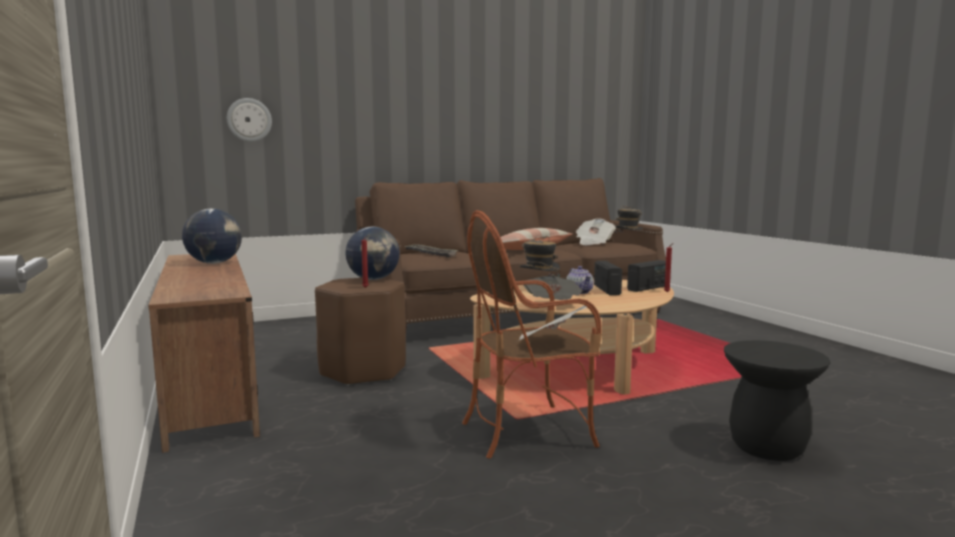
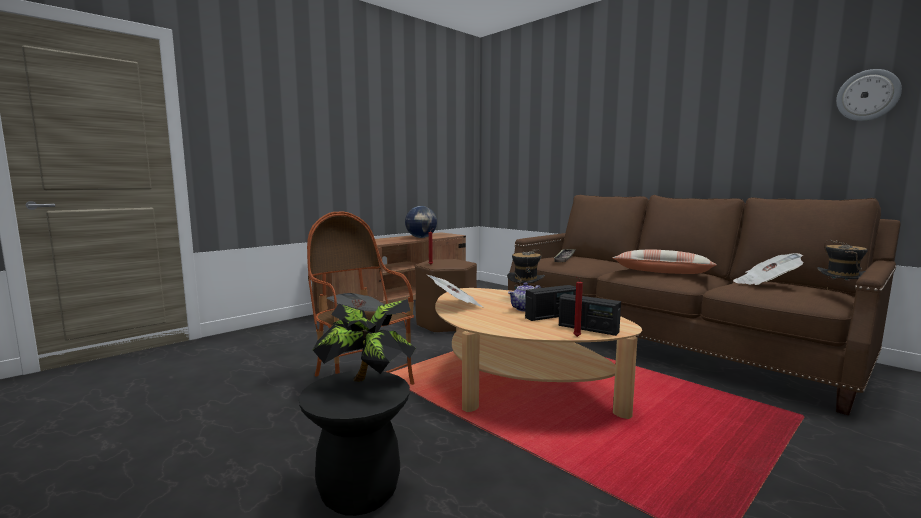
camera: 70 degrees right, 0 degrees up
wall clock [227,98,272,142] -> wall clock moved to [836,69,902,121]
globe [345,227,400,280] -> none
none -> potted plant [313,299,416,382]

